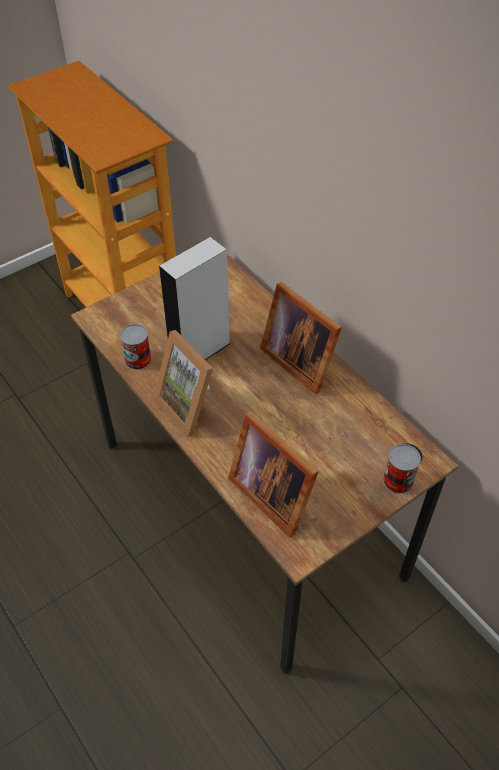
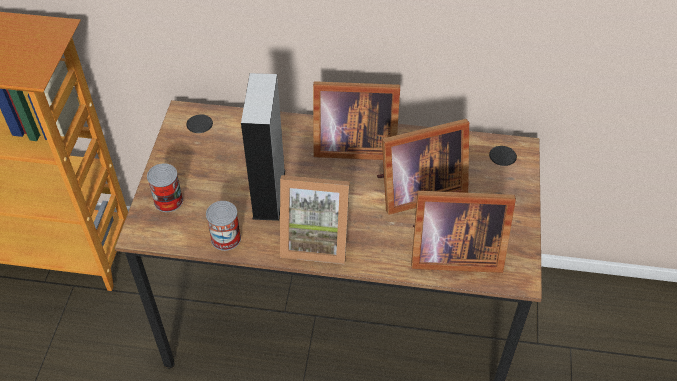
camera: 45 degrees left, 0 degrees up
can [383,444,421,494] -> can moved to [147,163,183,212]
none -> picture frame [377,119,469,215]

